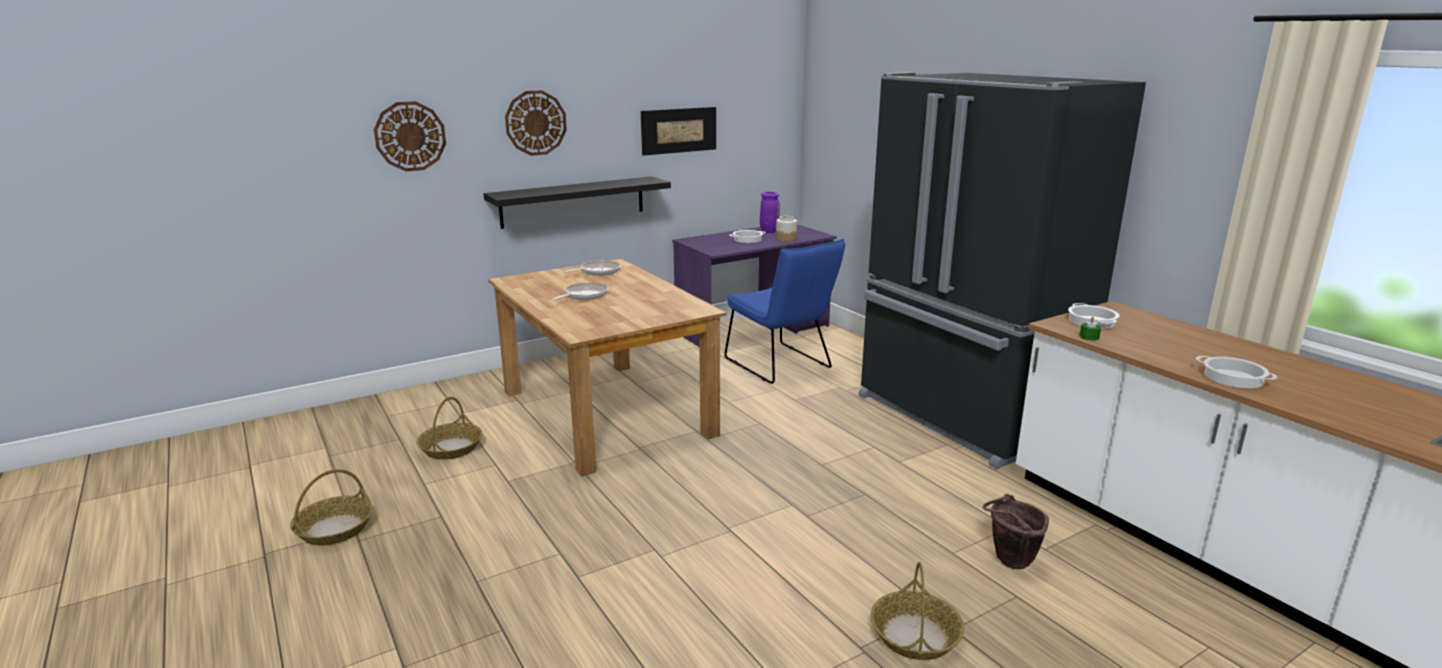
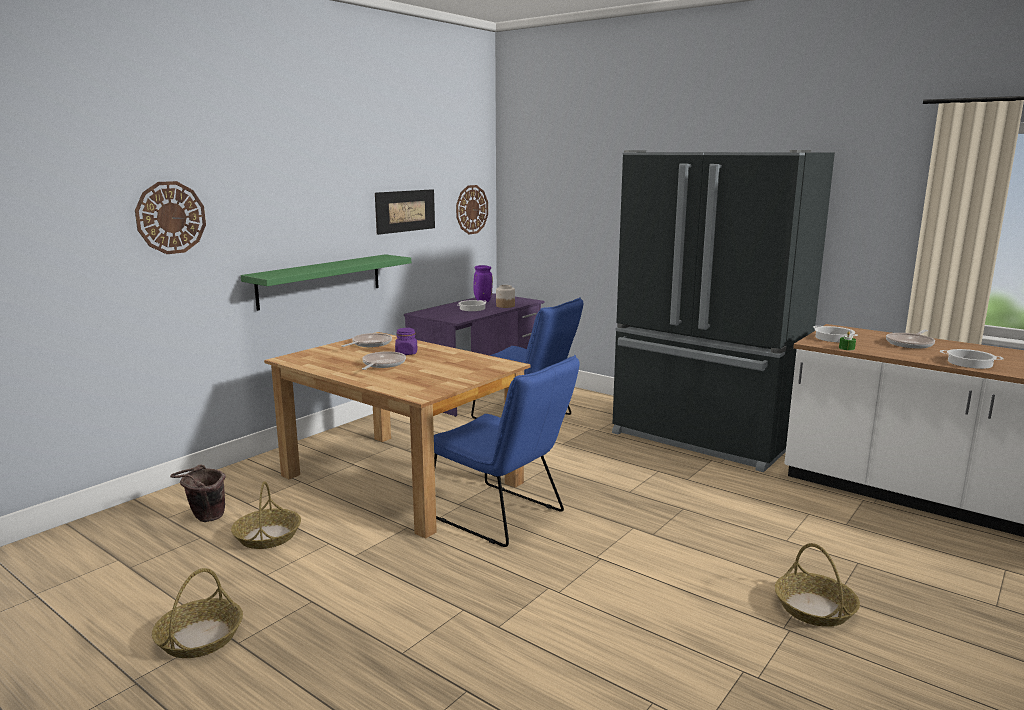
camera: 20 degrees left, 5 degrees down
black shelf [483,176,671,229] -> green shelf [241,254,411,311]
wall clock [505,90,567,156] -> wall clock moved to [456,185,488,234]
brown bucket [982,494,1049,569] -> brown bucket moved to [170,464,226,522]
none -> purple jar [395,328,417,355]
none -> blue chair [434,355,579,547]
none -> frying pan [886,330,935,349]

